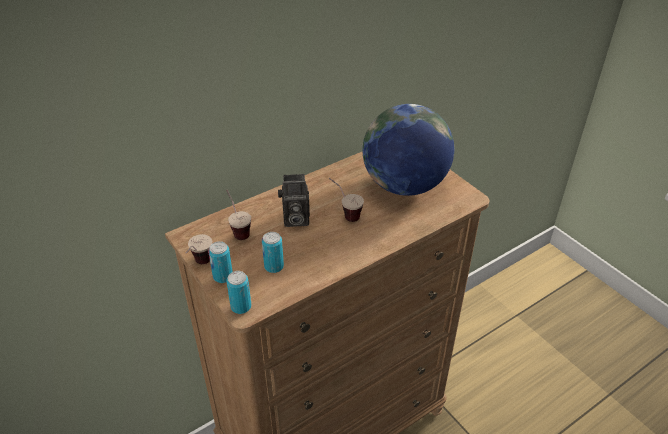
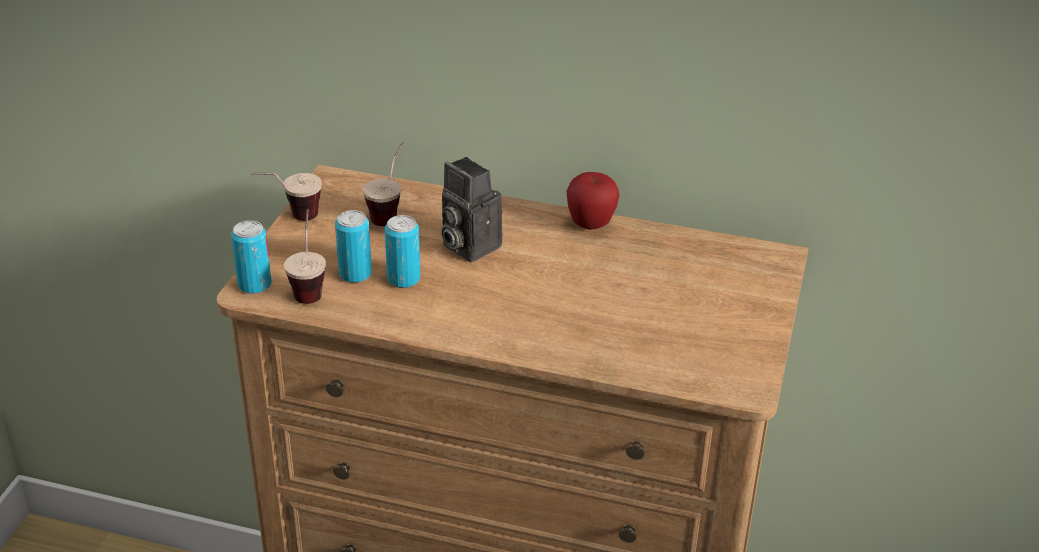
camera: 50 degrees right, 5 degrees down
can [208,241,233,283] -> can moved to [385,215,420,288]
cup [329,178,364,222] -> cup moved to [284,209,326,304]
globe [363,104,454,196] -> none
none -> apple [567,172,619,230]

